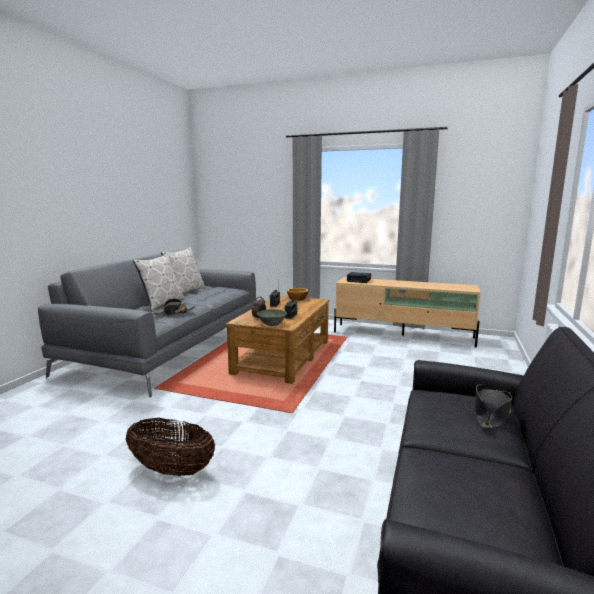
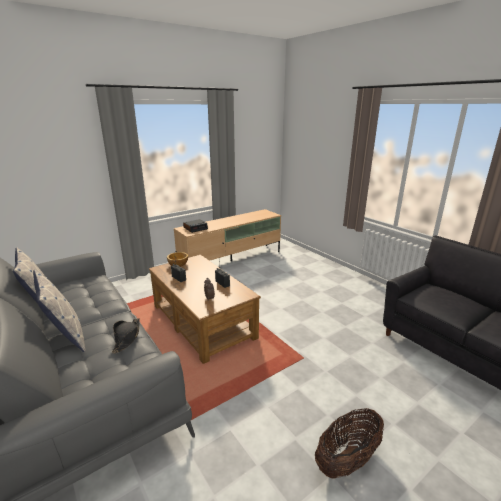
camera: 55 degrees left, 10 degrees up
grey bowl [257,309,287,326] -> none
black hat [475,384,512,428] -> none

